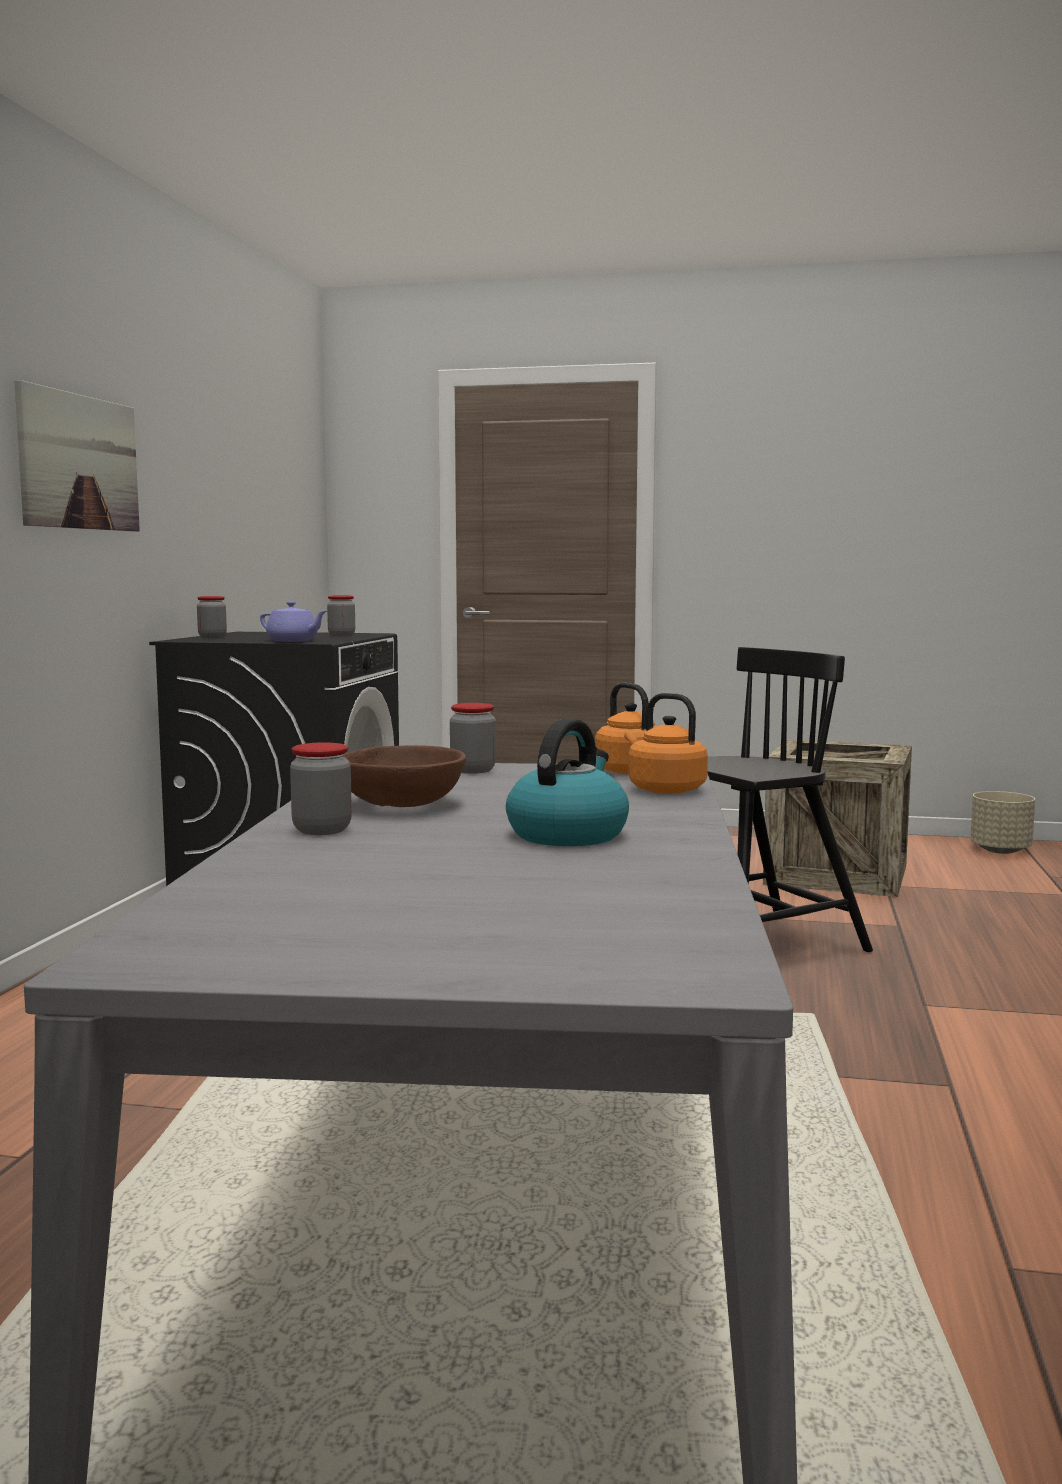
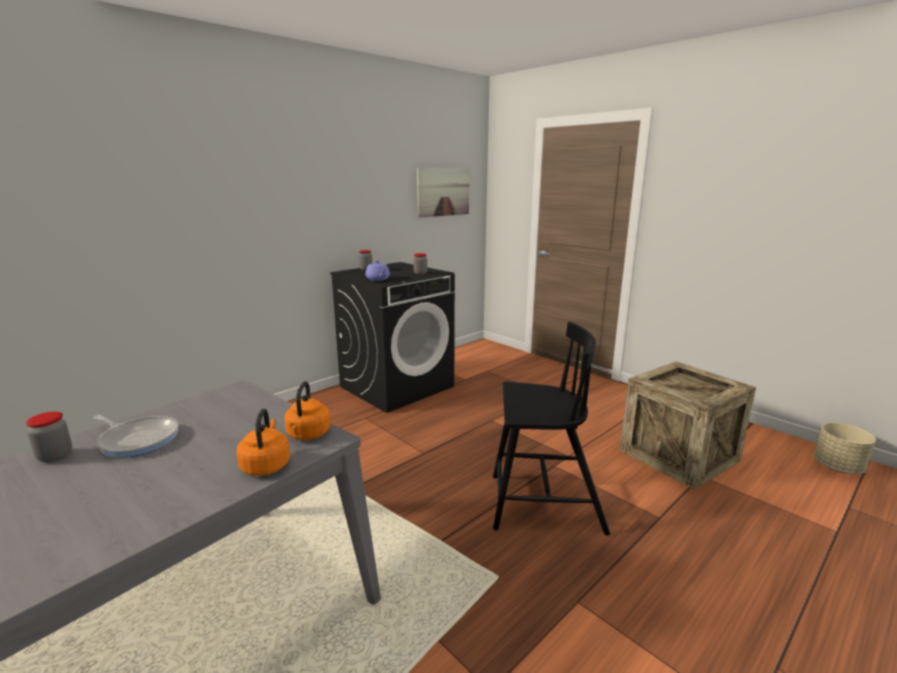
camera: 35 degrees right, 10 degrees up
picture [14,380,140,532] -> picture moved to [417,168,469,218]
brown bowl [344,745,466,807] -> frying pan [94,415,178,458]
jar [450,703,496,774] -> none
kettle [506,719,629,846] -> none

